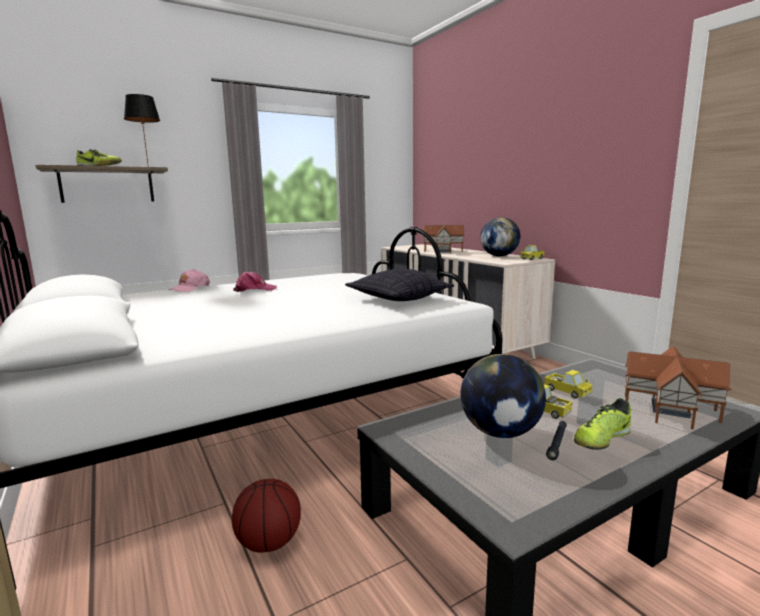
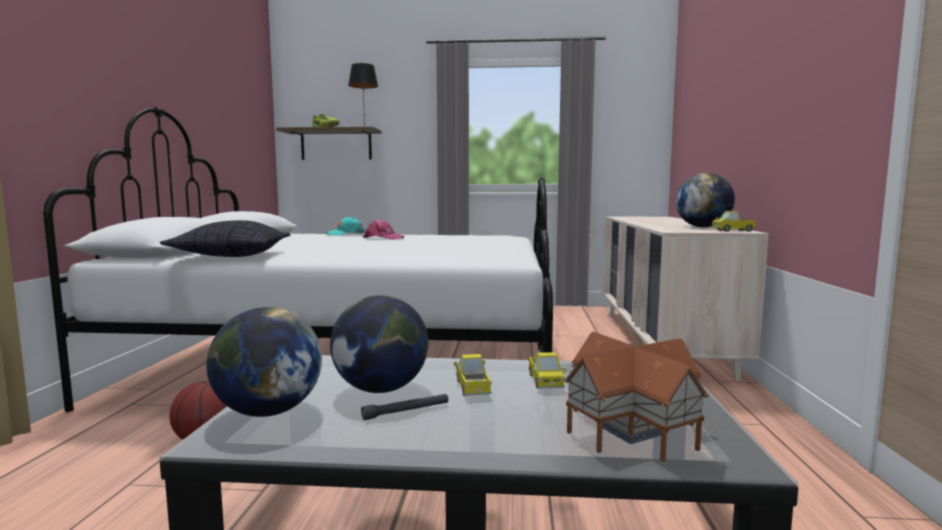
camera: 35 degrees right, 5 degrees down
pink cap [169,269,210,292] -> turquoise cap [326,217,365,236]
pillow [345,269,454,301] -> pillow moved to [160,220,290,257]
toy house [424,225,465,253] -> none
shoe [574,398,631,450] -> none
none -> globe [206,307,322,417]

